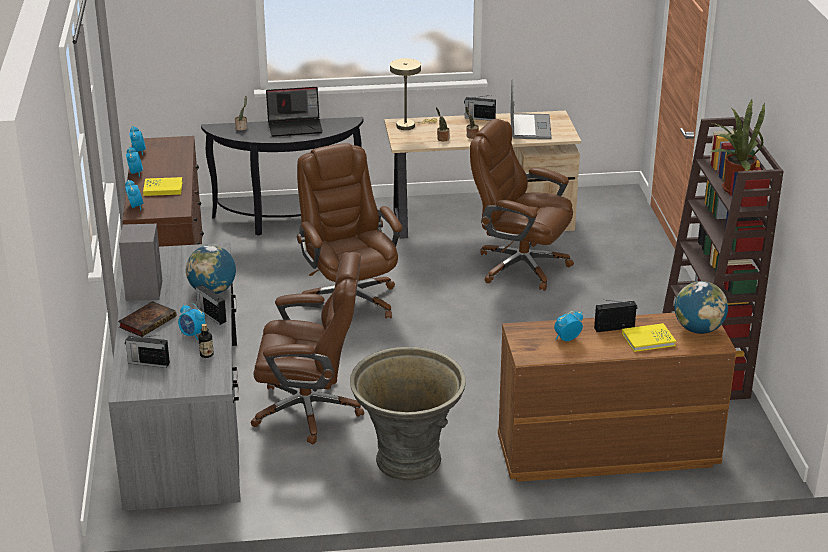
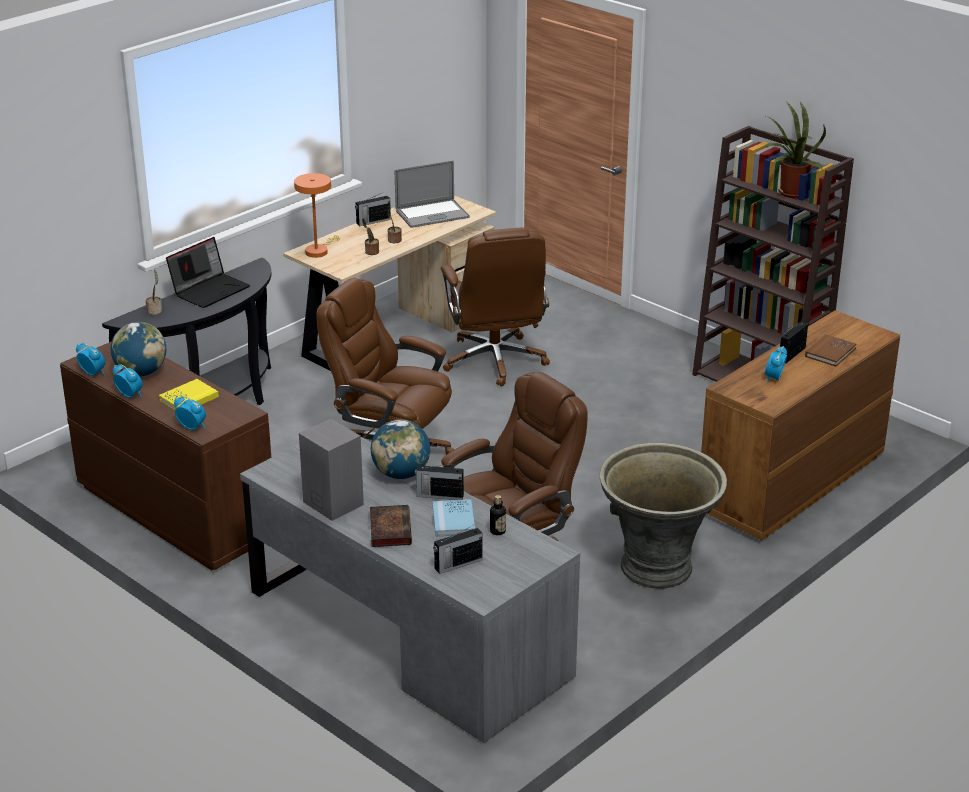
camera: 40 degrees left, 0 degrees up
alarm clock [178,303,206,340] -> blue book [433,500,475,536]
beige table lamp [390,58,437,130] -> orange table lamp [294,173,340,258]
brown office chair [470,119,574,291] -> brown office chair turned 90 degrees counterclockwise [441,227,550,386]
laptop [510,79,552,139] -> laptop turned 105 degrees clockwise [395,160,470,228]
yellow book [622,323,676,352] -> brown book [805,334,856,367]
globe [674,281,728,334] -> globe moved to [111,322,166,377]

